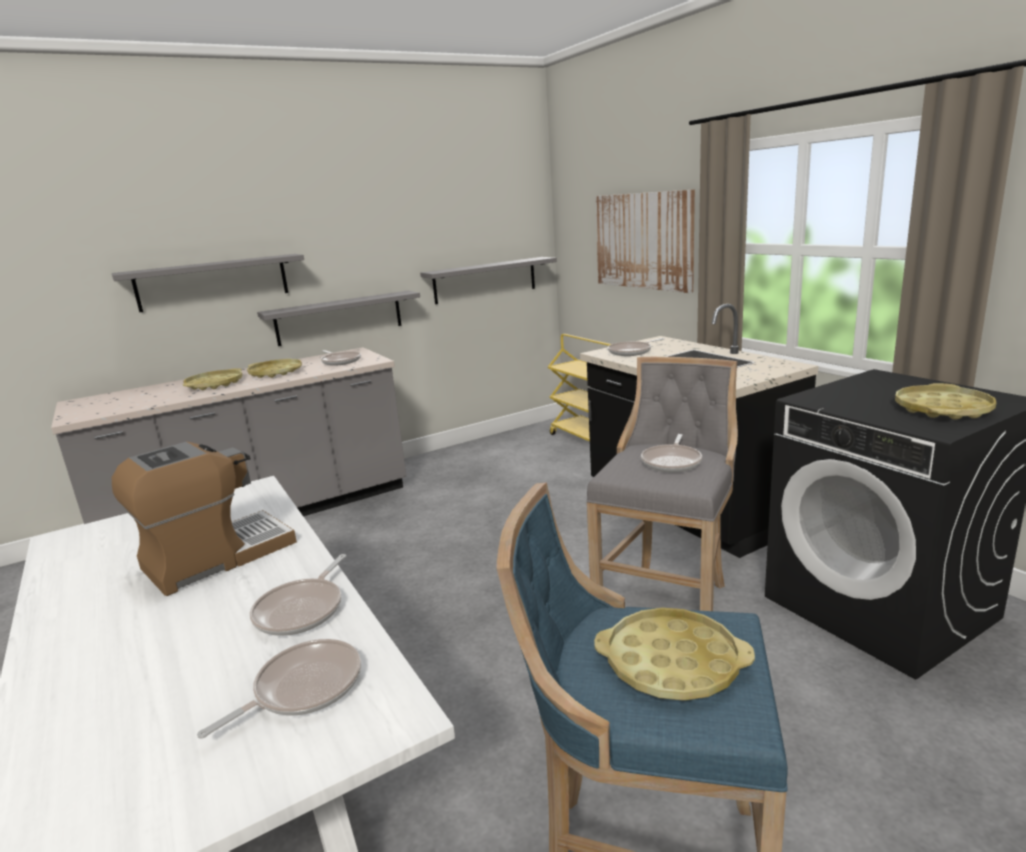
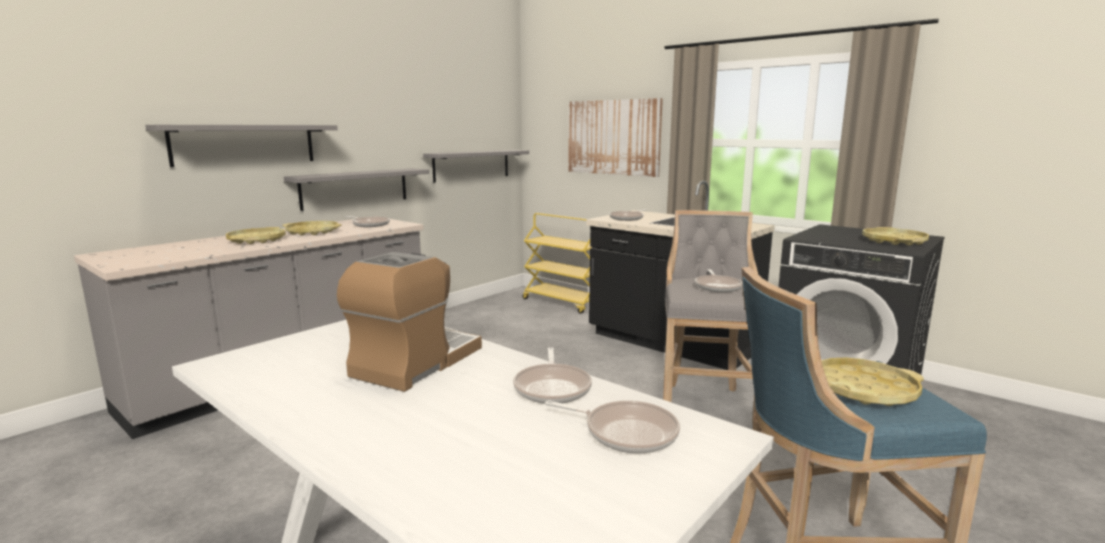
camera: 20 degrees left, 5 degrees down
frying pan [197,639,361,739] -> frying pan turned 90 degrees clockwise [545,401,680,454]

